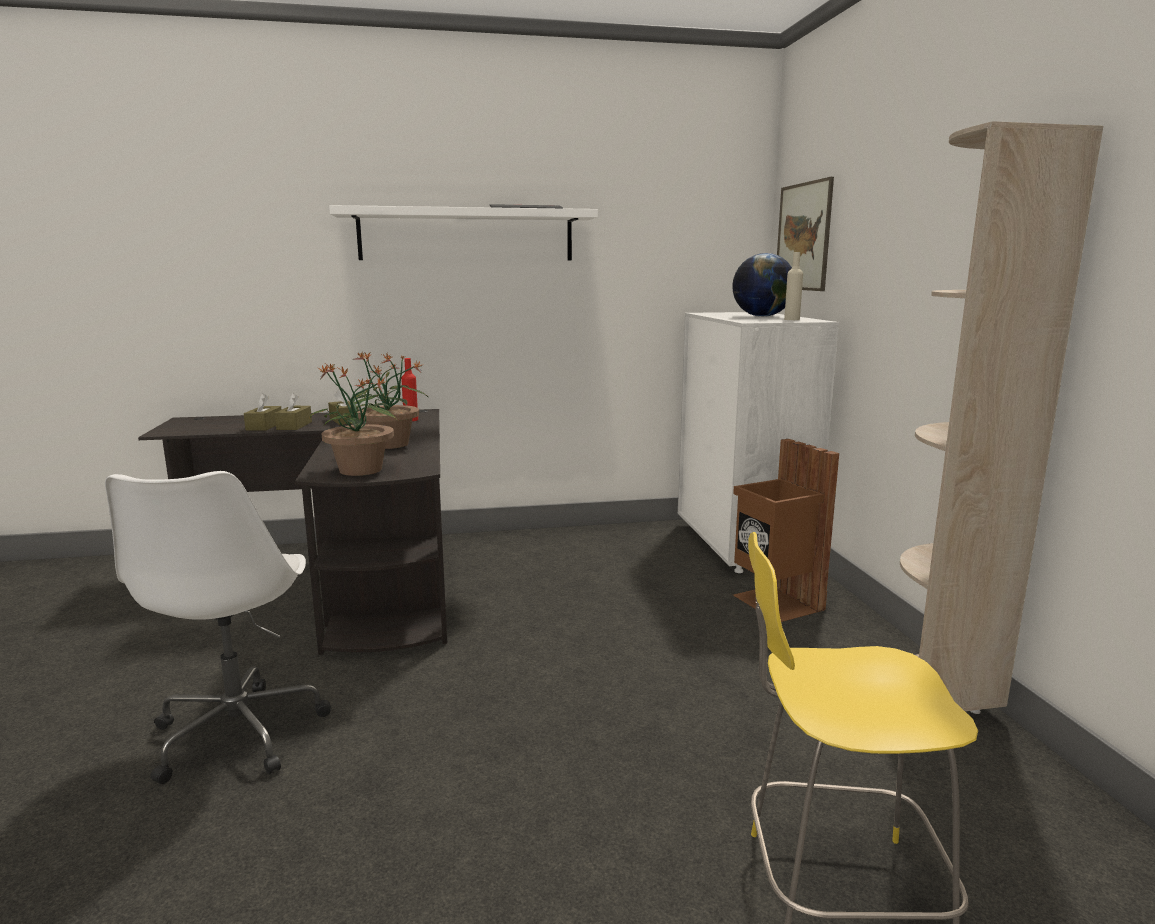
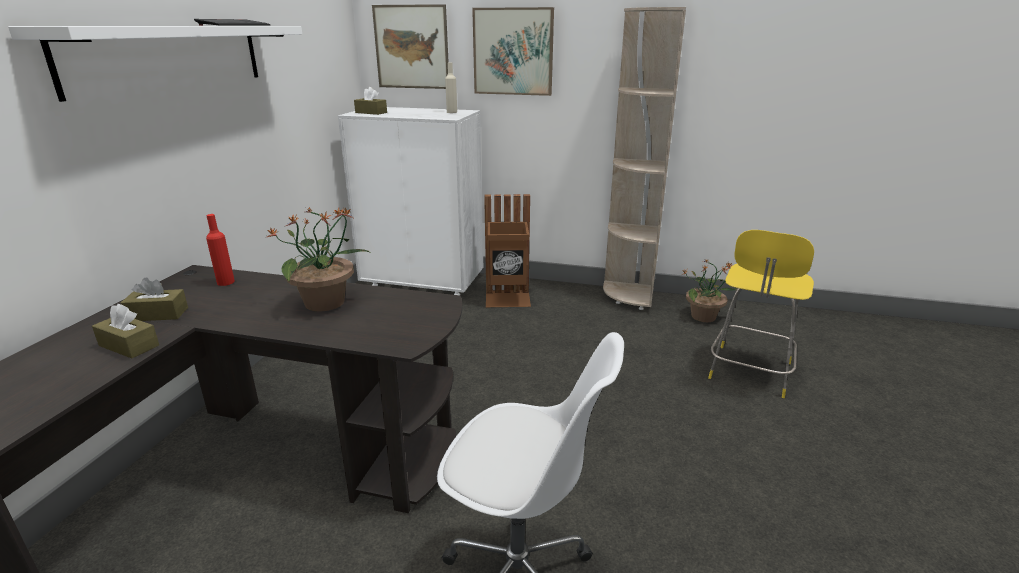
camera: 65 degrees left, 10 degrees up
brown tissue box [244,393,281,431] -> brown tissue box moved to [354,87,387,115]
potted plant [309,363,398,476] -> potted plant moved to [681,259,737,322]
globe [732,253,792,317] -> none
none -> picture [472,7,554,96]

